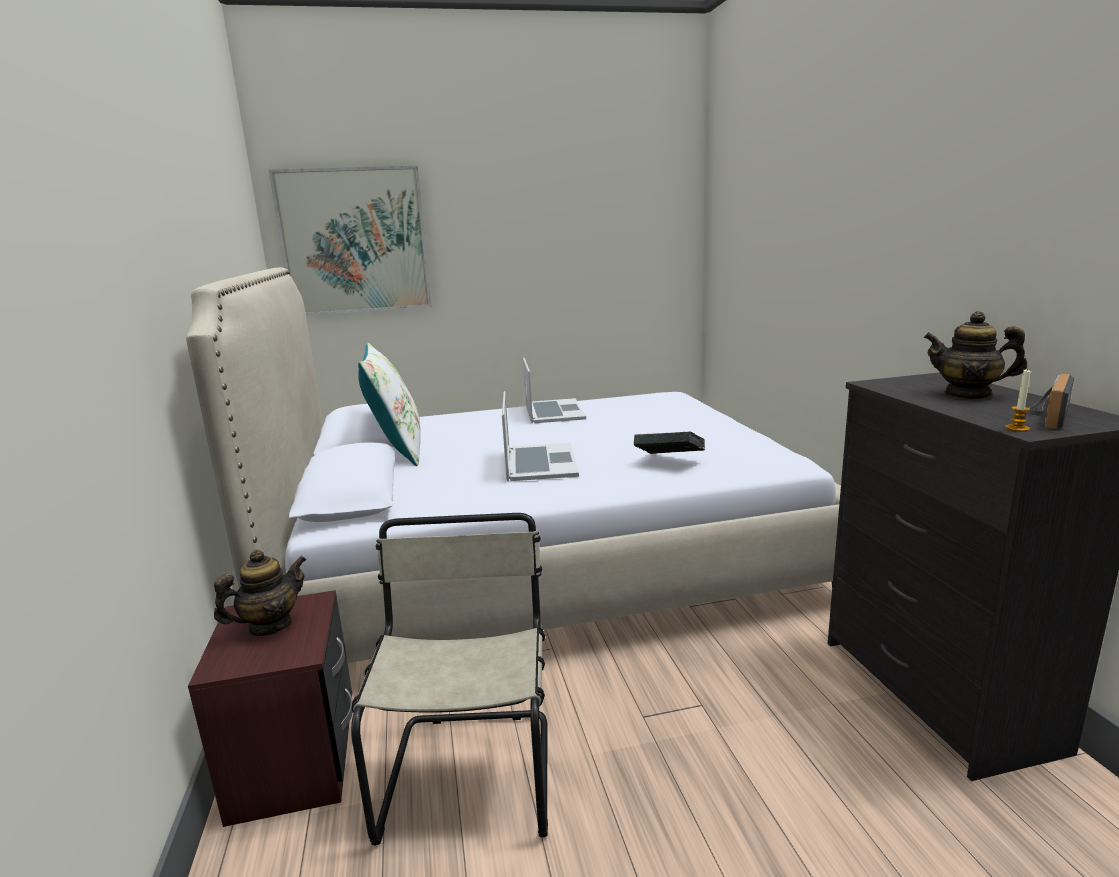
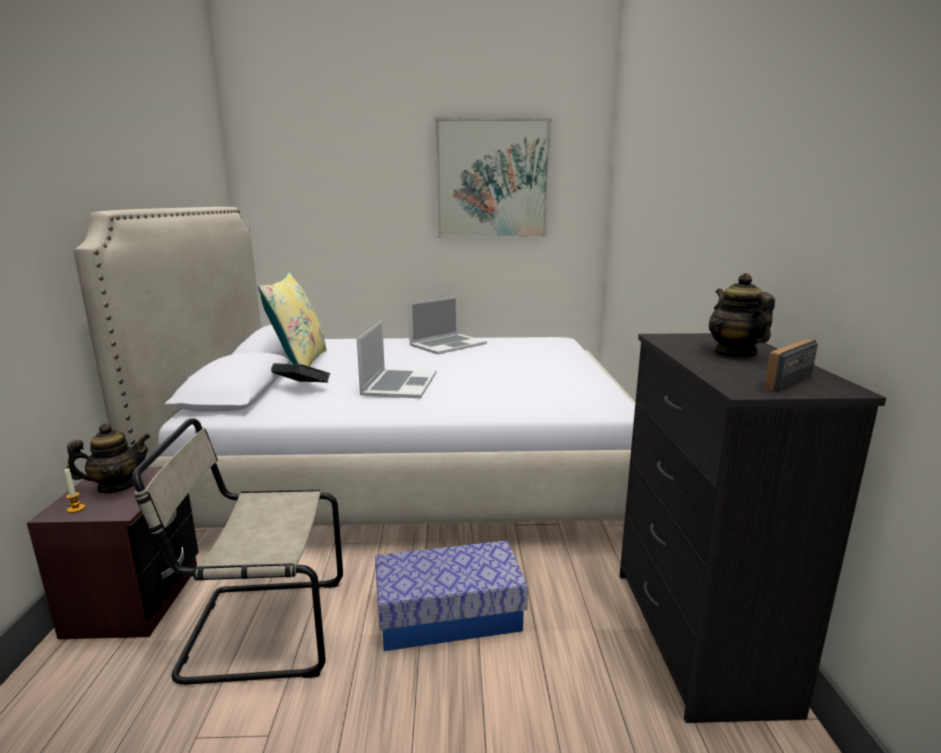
camera: 10 degrees right, 0 degrees up
picture [269,166,432,316] -> picture moved to [435,118,552,238]
beige chair [351,513,548,845] -> beige chair turned 105 degrees counterclockwise [132,418,343,685]
white pillow [358,343,421,466] -> yellow pillow [258,273,327,367]
laptop [523,358,586,423] -> laptop turned 45 degrees clockwise [408,296,487,354]
book [634,431,705,454] -> book moved to [271,363,331,383]
teapot [924,311,1027,400] -> teapot turned 45 degrees clockwise [709,273,775,358]
candle [1005,368,1030,432] -> candle moved to [64,468,85,513]
none -> storage box [375,540,528,651]

